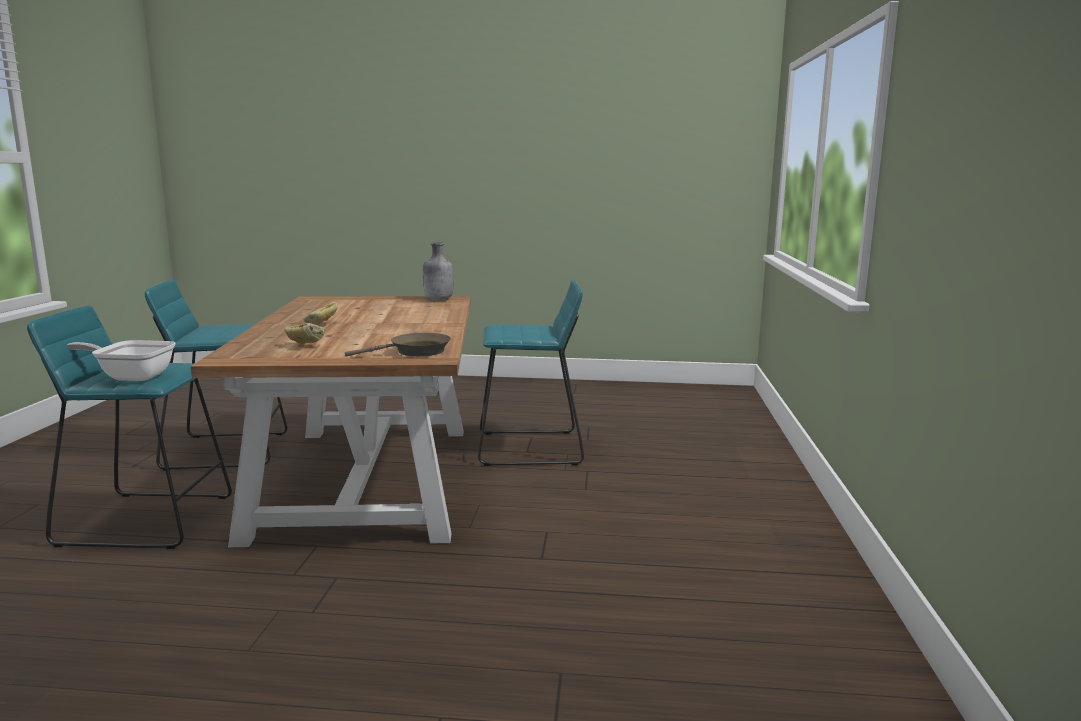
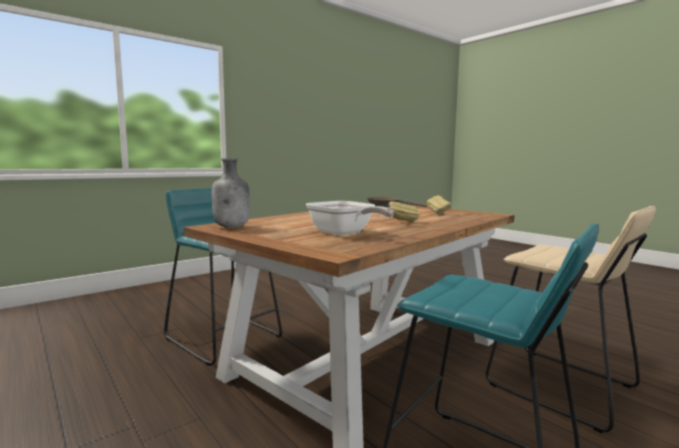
camera: 135 degrees left, 5 degrees down
turquoise stool [27,306,232,549] -> beige stool [486,206,656,433]
frying pan [67,340,176,381] -> frying pan moved to [306,201,394,235]

